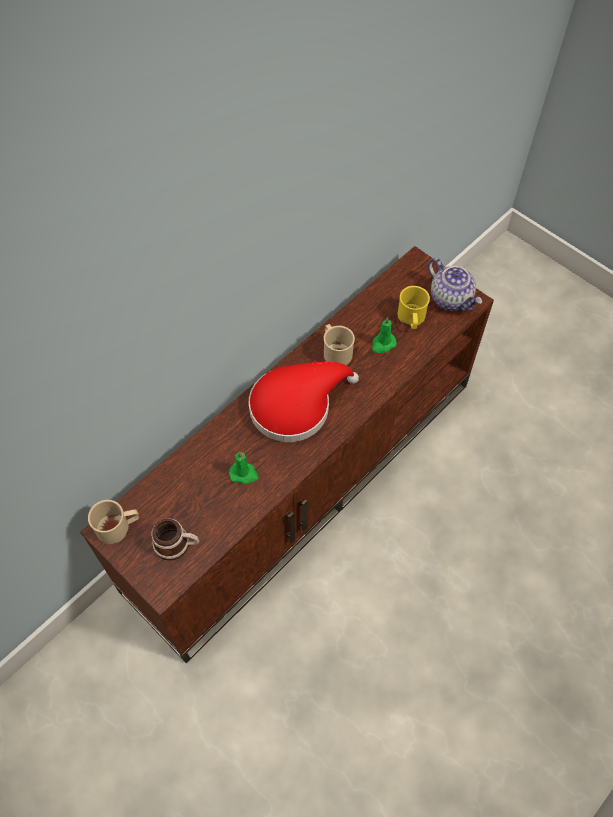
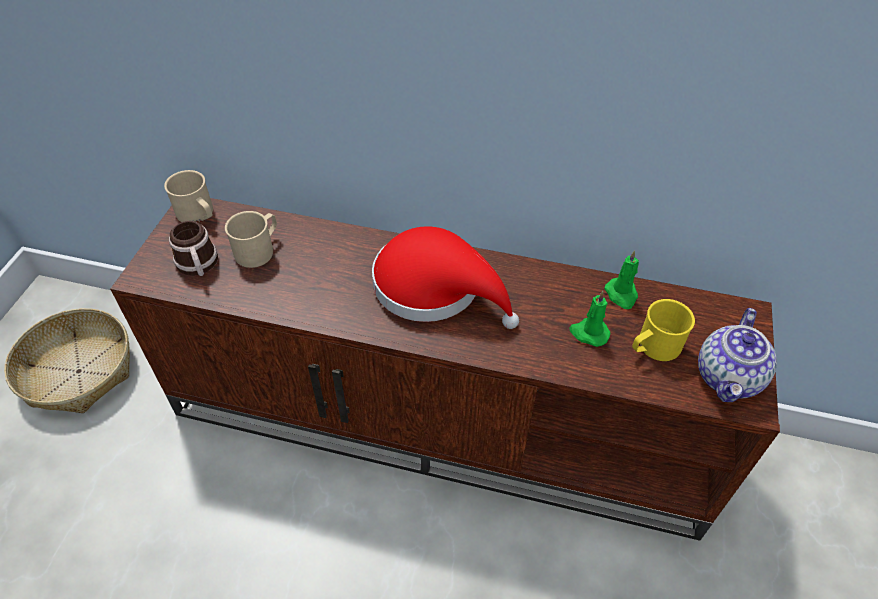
camera: 60 degrees right, 10 degrees down
green candle [229,452,258,485] -> green candle moved to [604,250,639,309]
beige mug [324,324,355,365] -> beige mug moved to [225,211,277,268]
none -> basket [4,308,130,413]

